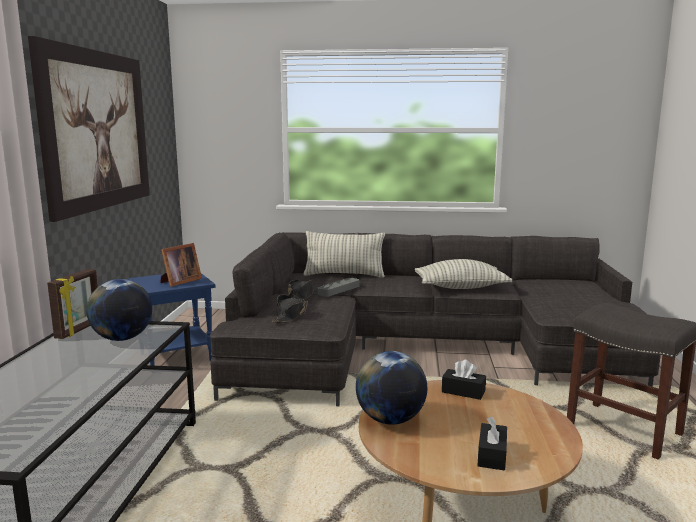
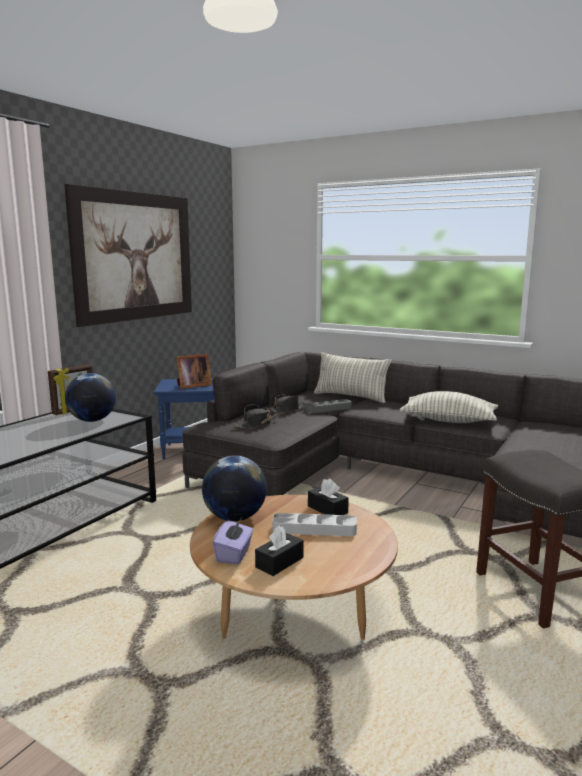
camera: 25 degrees right, 0 degrees up
none -> purple tissue box [212,519,253,564]
none -> grey tray [272,513,357,536]

